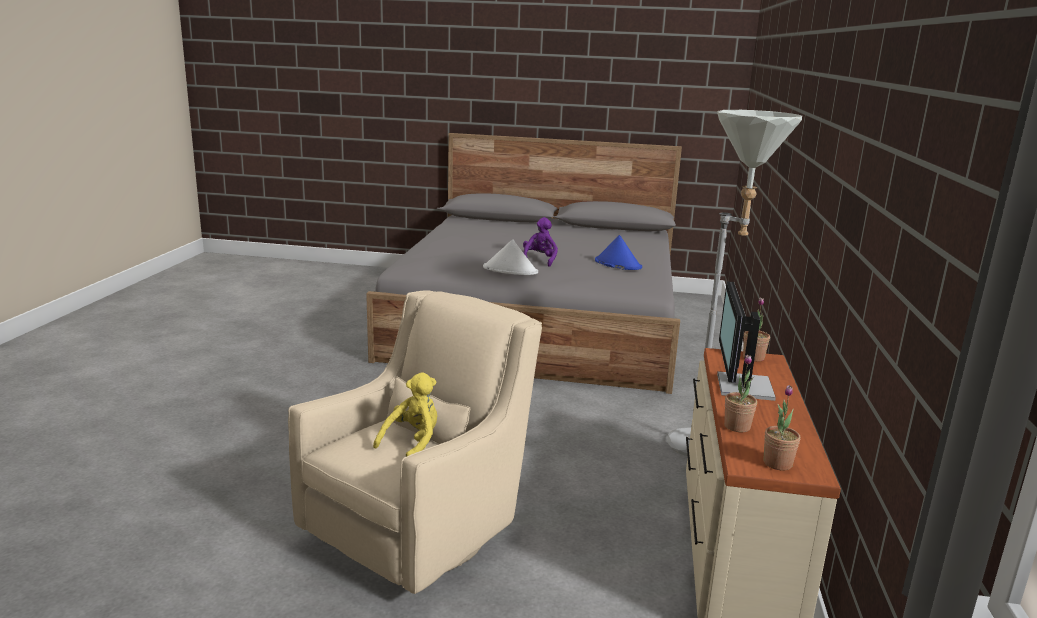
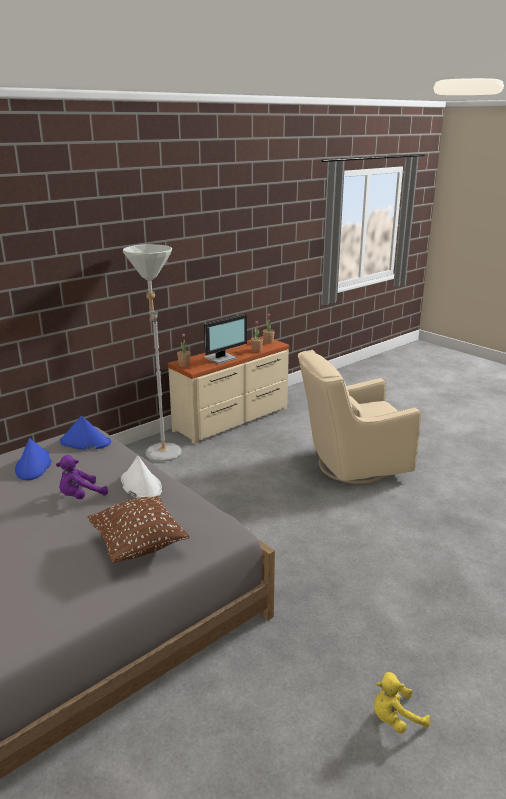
camera: 140 degrees left, 5 degrees up
yellow plush toy [373,372,438,457] -> yellow plush toy moved to [374,672,430,734]
none -> blue hat [60,416,111,450]
none -> brown pillow [88,496,190,562]

